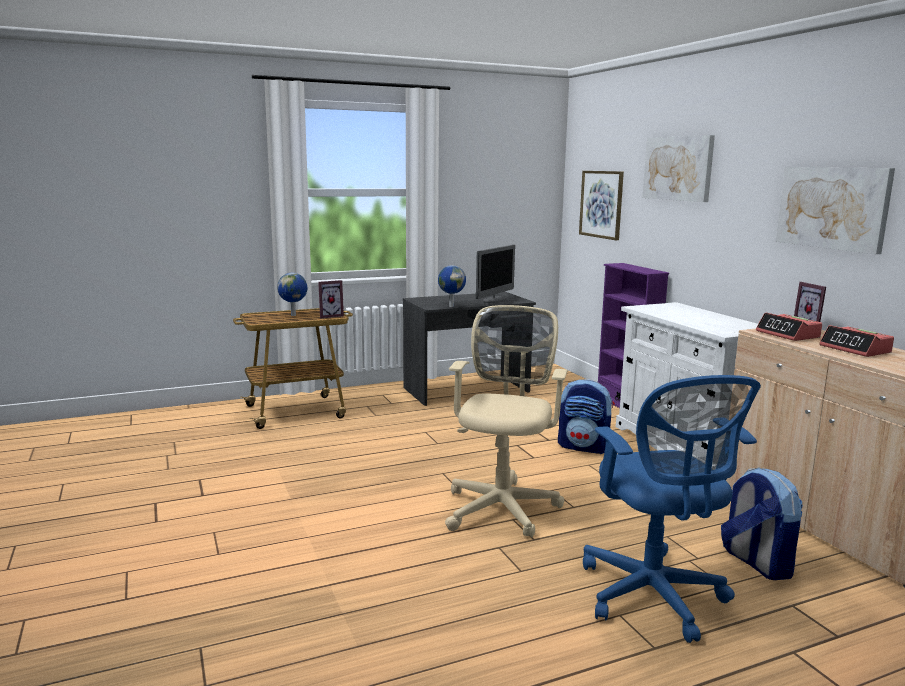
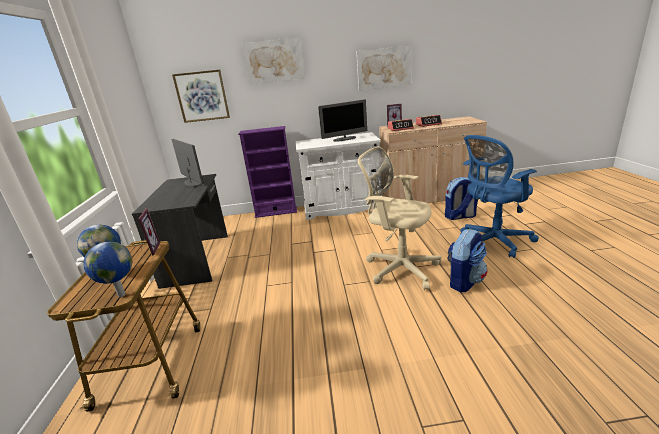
camera: 70 degrees left, 10 degrees up
globe [438,265,466,307] -> globe moved to [83,242,132,298]
backpack [558,379,615,454] -> backpack moved to [447,229,487,292]
blue office chair [583,375,761,643] -> blue office chair turned 150 degrees clockwise [460,135,539,258]
none -> monitor [318,99,367,142]

